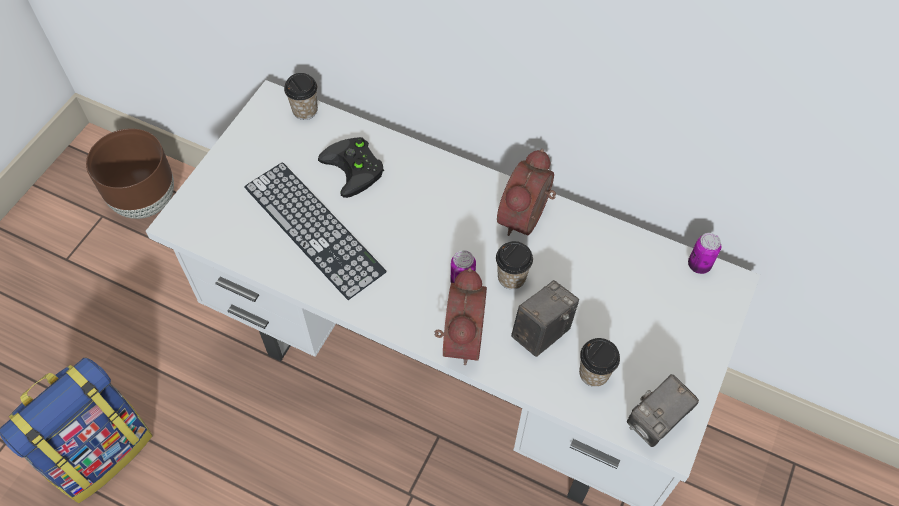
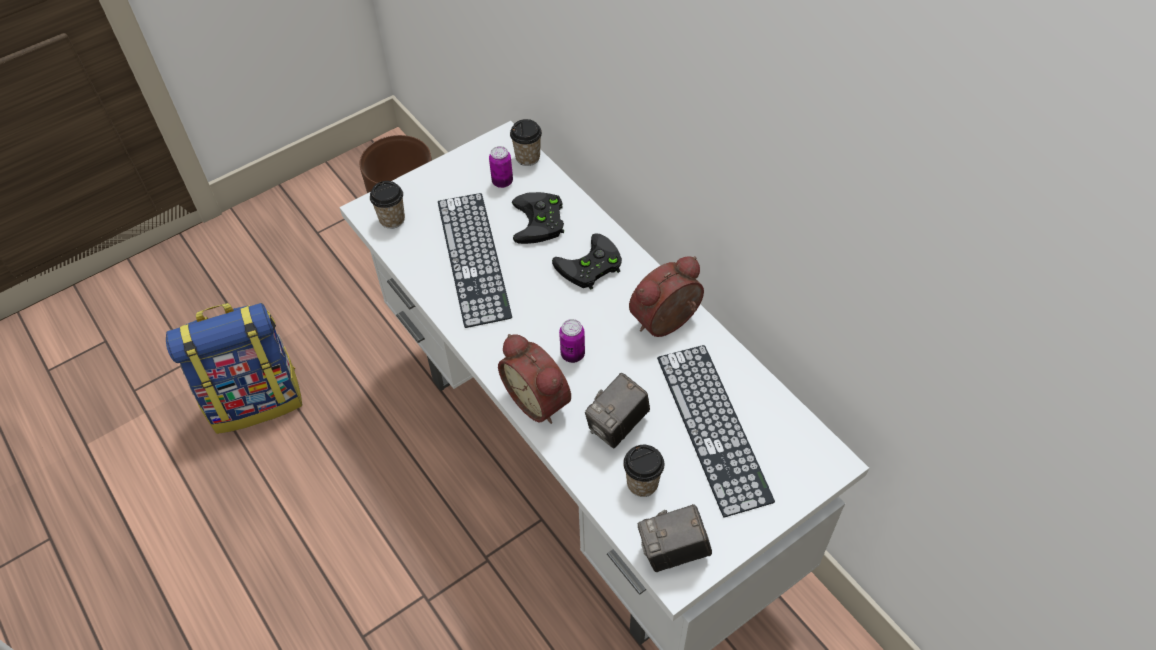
camera: 30 degrees right, 5 degrees down
alarm clock [435,268,487,365] -> alarm clock turned 105 degrees clockwise [498,334,571,424]
cup [496,241,533,290] -> cup moved to [370,181,405,229]
camera [511,280,579,357] -> camera turned 150 degrees clockwise [585,373,650,448]
can [688,233,721,274] -> can moved to [489,146,513,188]
none -> black game controller [552,233,622,290]
none -> keyboard [657,345,775,518]

